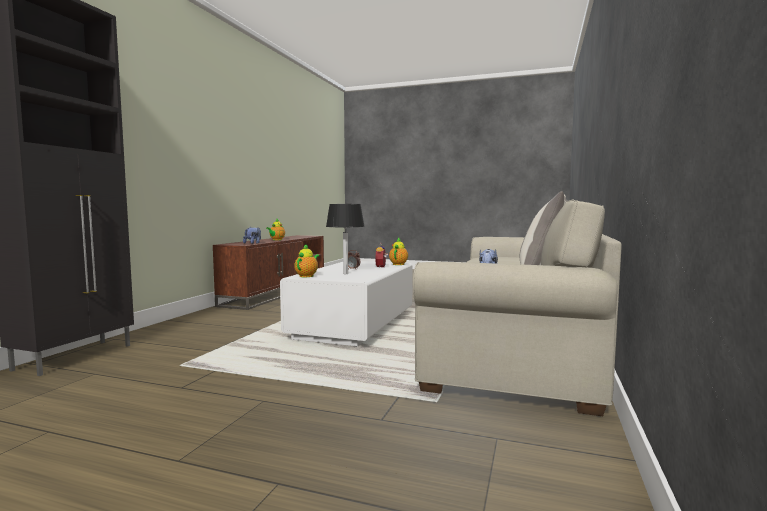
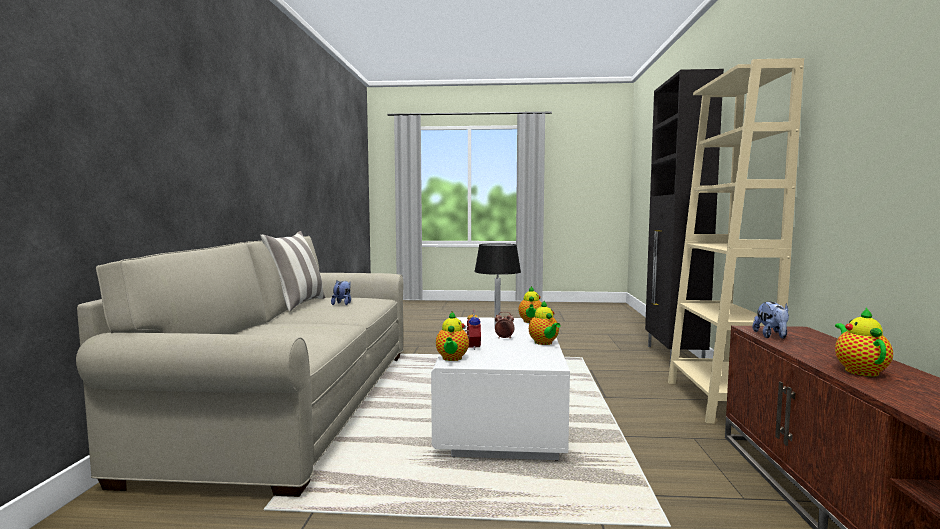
camera: 165 degrees right, 0 degrees up
none -> teapot [529,300,561,345]
none -> beige bookcase [668,58,804,423]

